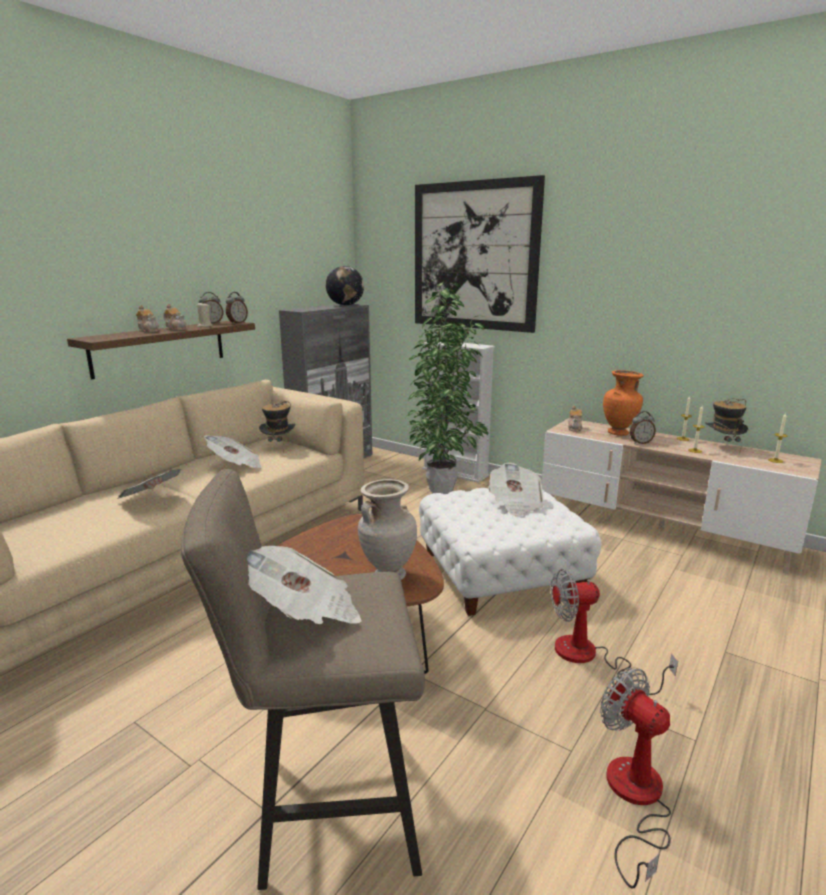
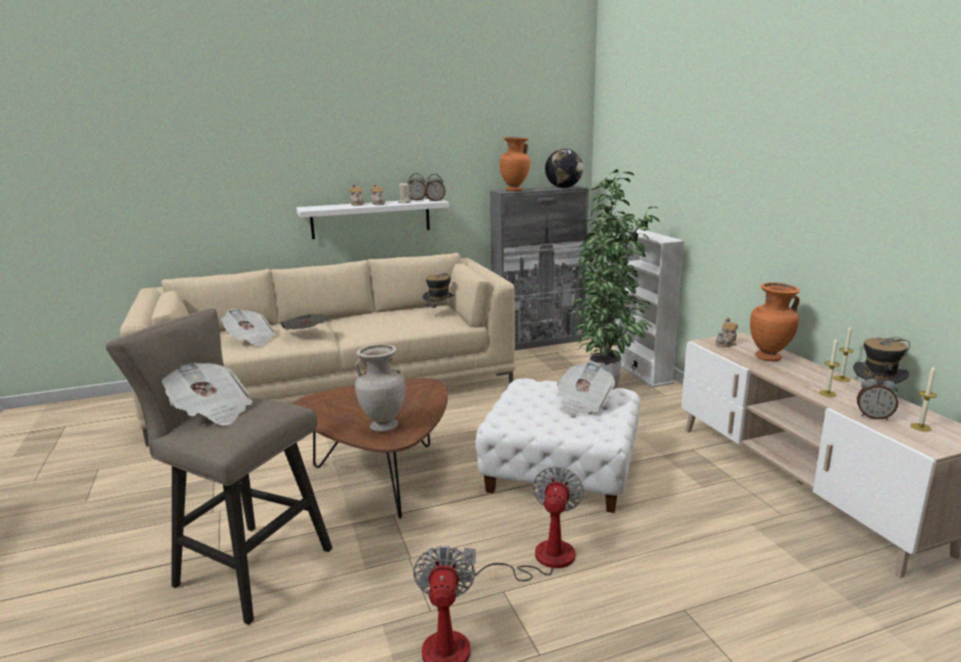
camera: 35 degrees right, 0 degrees up
brown shelf [67,321,255,380] -> white shelf [296,199,449,239]
newspaper [204,435,262,469] -> newspaper moved to [221,309,276,346]
picture [415,175,545,333] -> none
fan [551,569,678,695] -> fan turned 75 degrees clockwise [464,466,584,581]
alarm clock [630,411,656,444] -> alarm clock moved to [857,373,898,420]
none -> orange vase [499,137,530,191]

